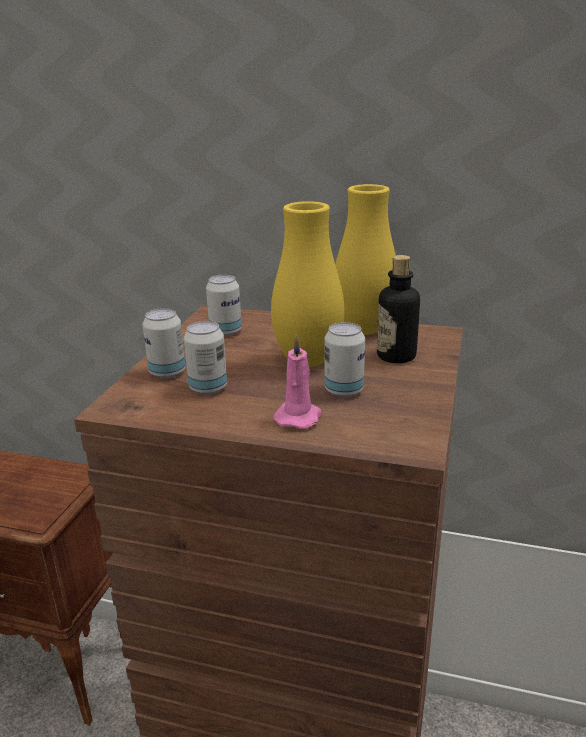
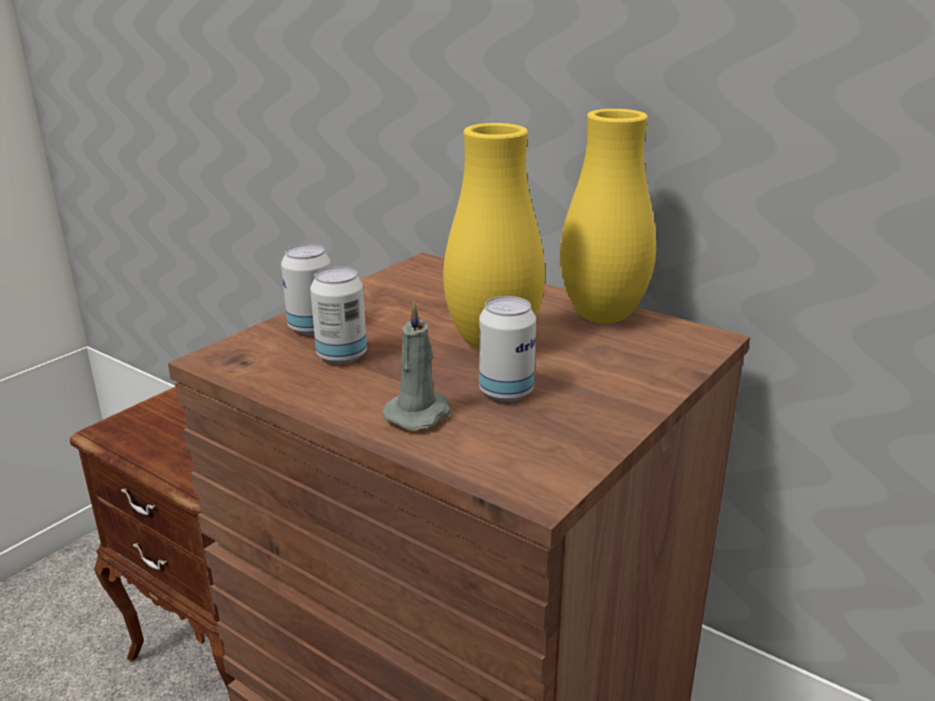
camera: 20 degrees right, 0 degrees up
can [206,275,242,336] -> none
pink candle [273,335,321,429] -> grey candle [382,300,451,431]
bottle [377,255,420,363] -> none

